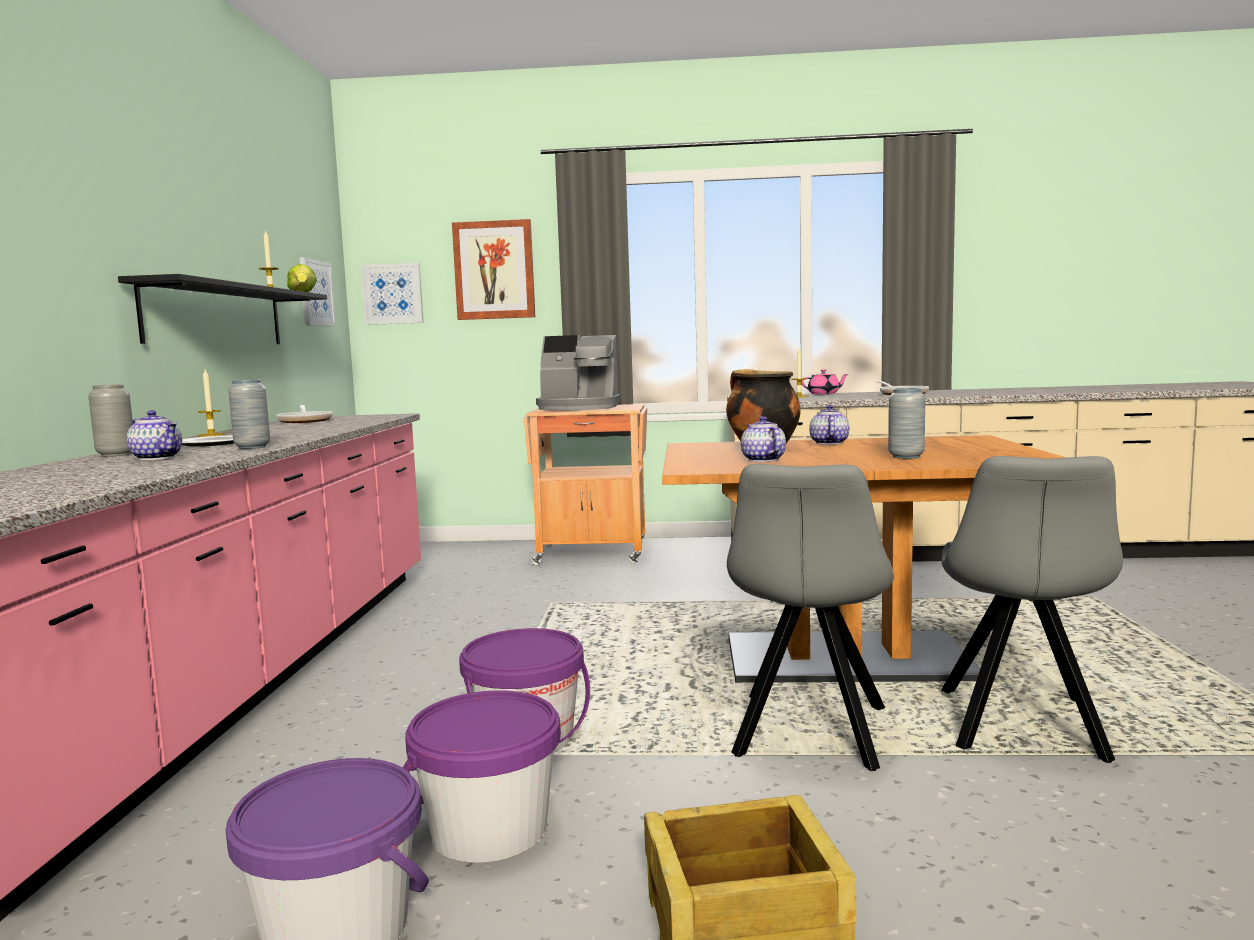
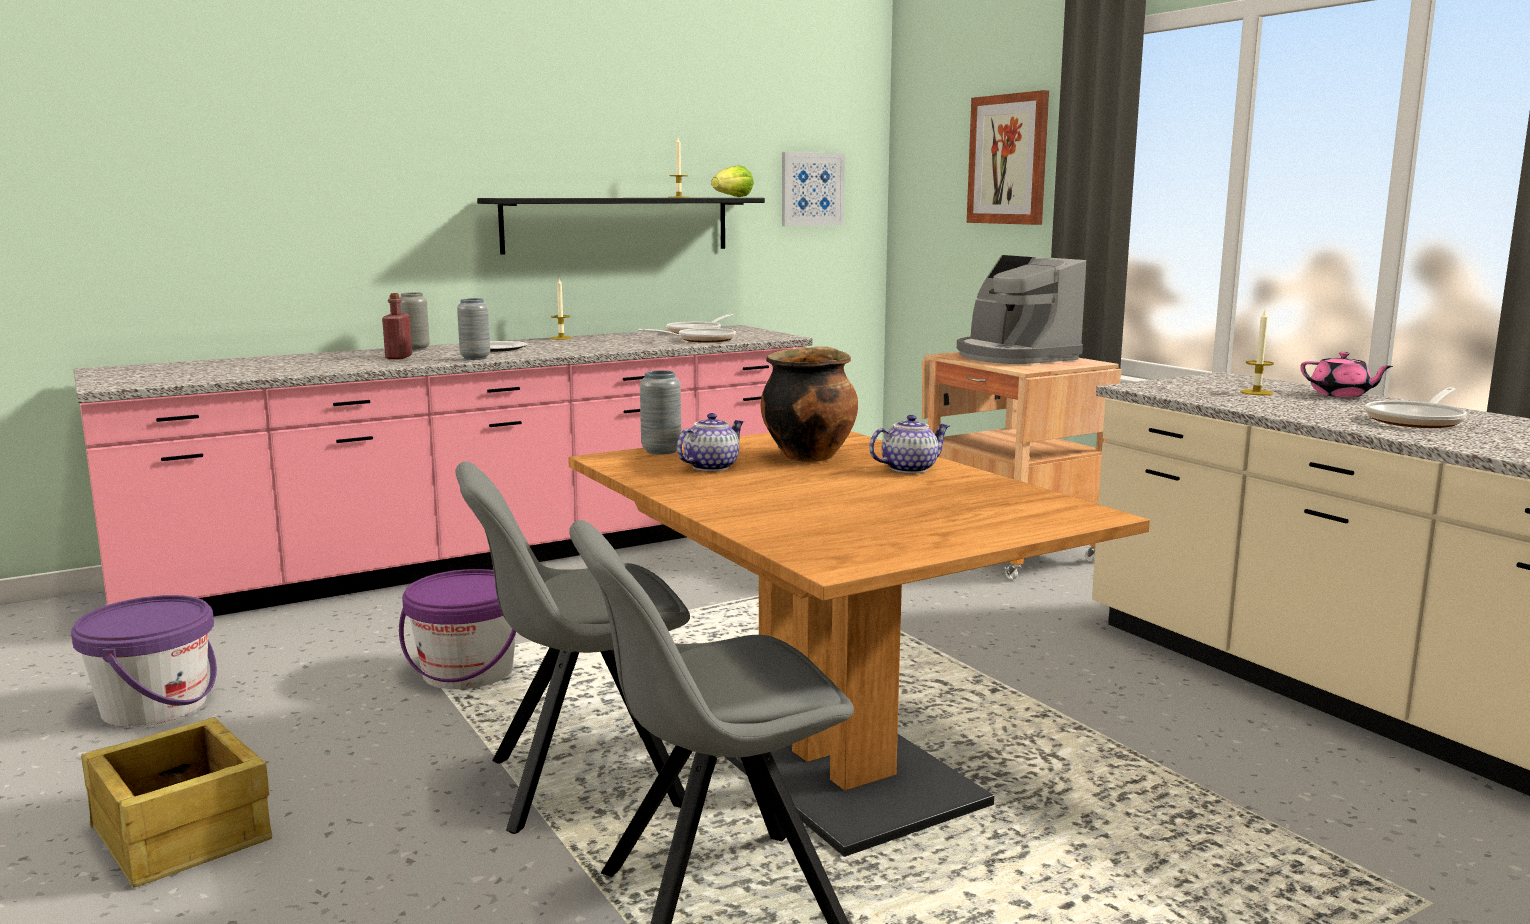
camera: 55 degrees right, 5 degrees up
teapot [127,410,182,460] -> red bottle [382,293,412,359]
picture [360,263,424,325] -> none
purple bucket [403,690,561,863] -> none
grey vase [888,388,925,459] -> grey vase moved to [640,370,681,455]
none -> frying pan [638,328,736,343]

